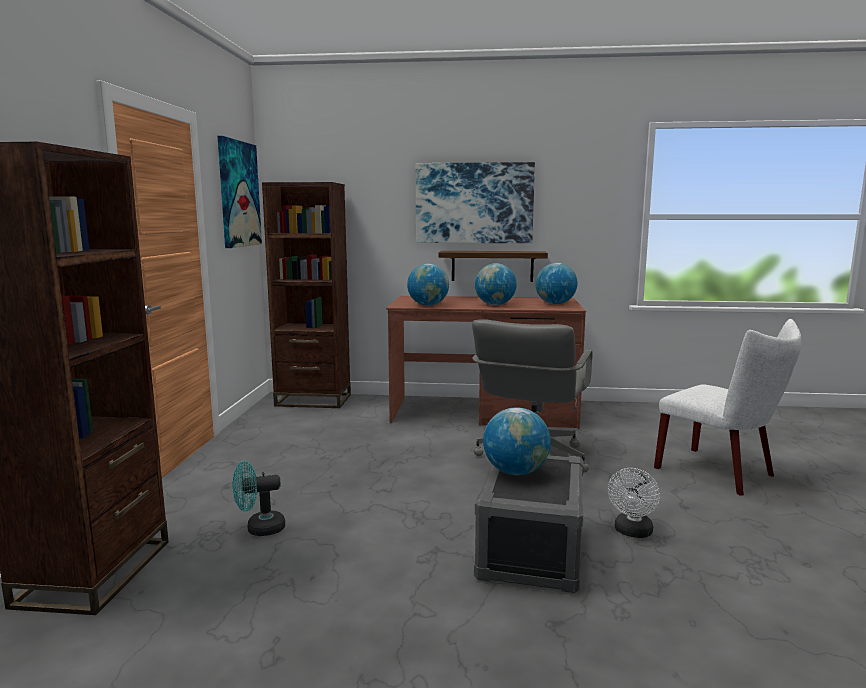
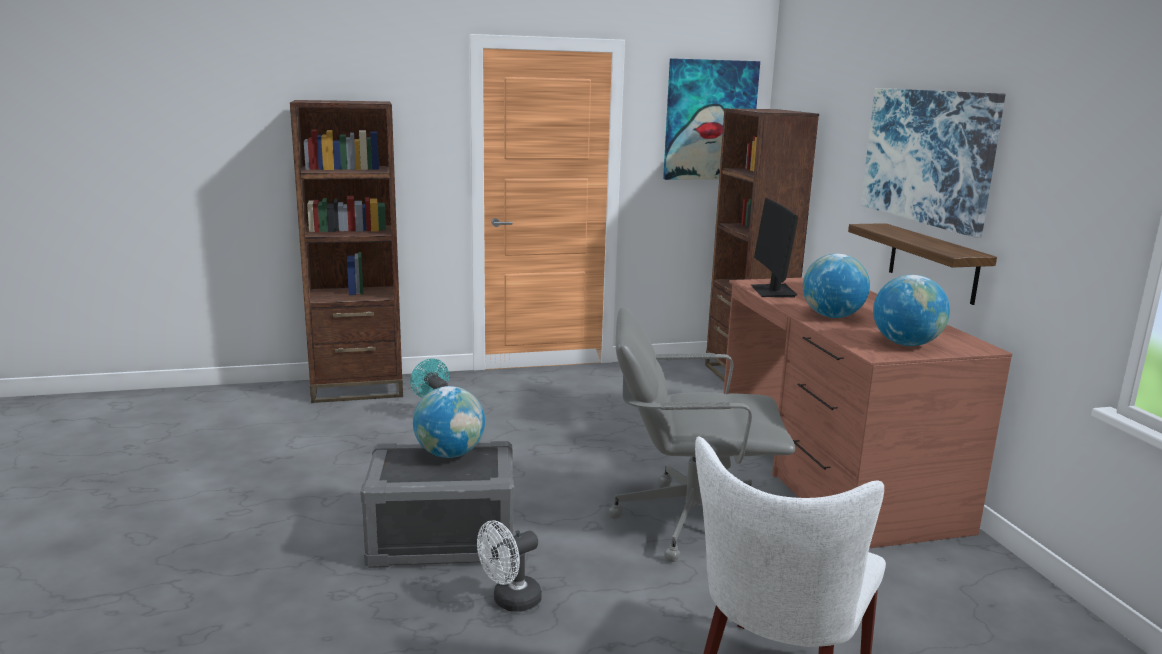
camera: 70 degrees right, 5 degrees up
globe [407,264,449,306] -> monitor [751,198,798,297]
white fan [608,468,660,538] -> white fan turned 45 degrees counterclockwise [477,520,542,611]

